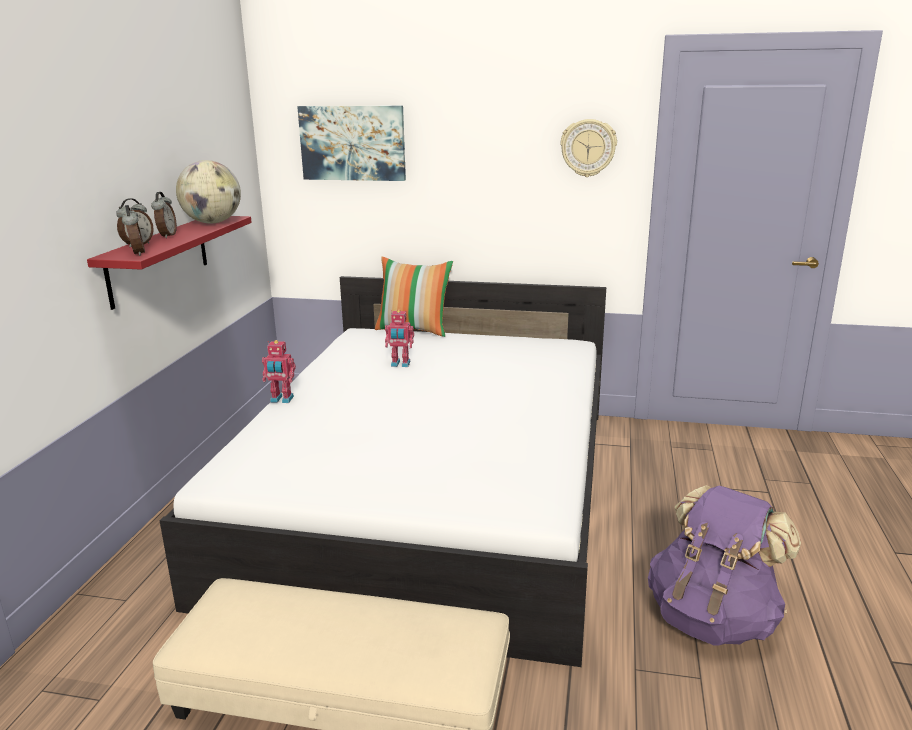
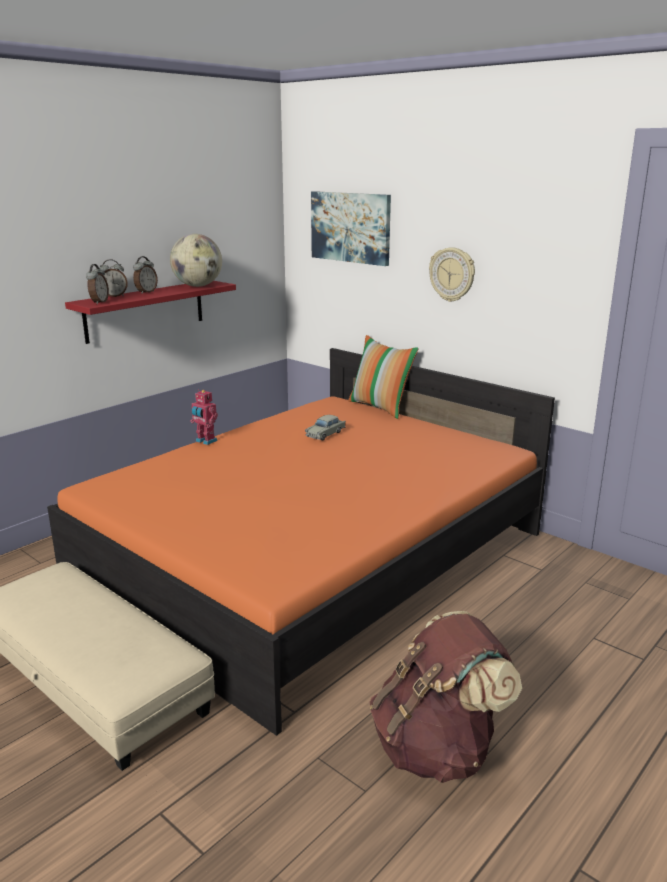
camera: 30 degrees right, 0 degrees up
white bed [159,276,606,667] -> orange bed [47,348,555,736]
toy robot [385,310,414,367] -> beige toy car [305,415,346,440]
wall clock [560,119,617,177] -> wall clock moved to [429,247,475,302]
purple backpack [648,485,801,645] -> brown backpack [369,611,522,783]

